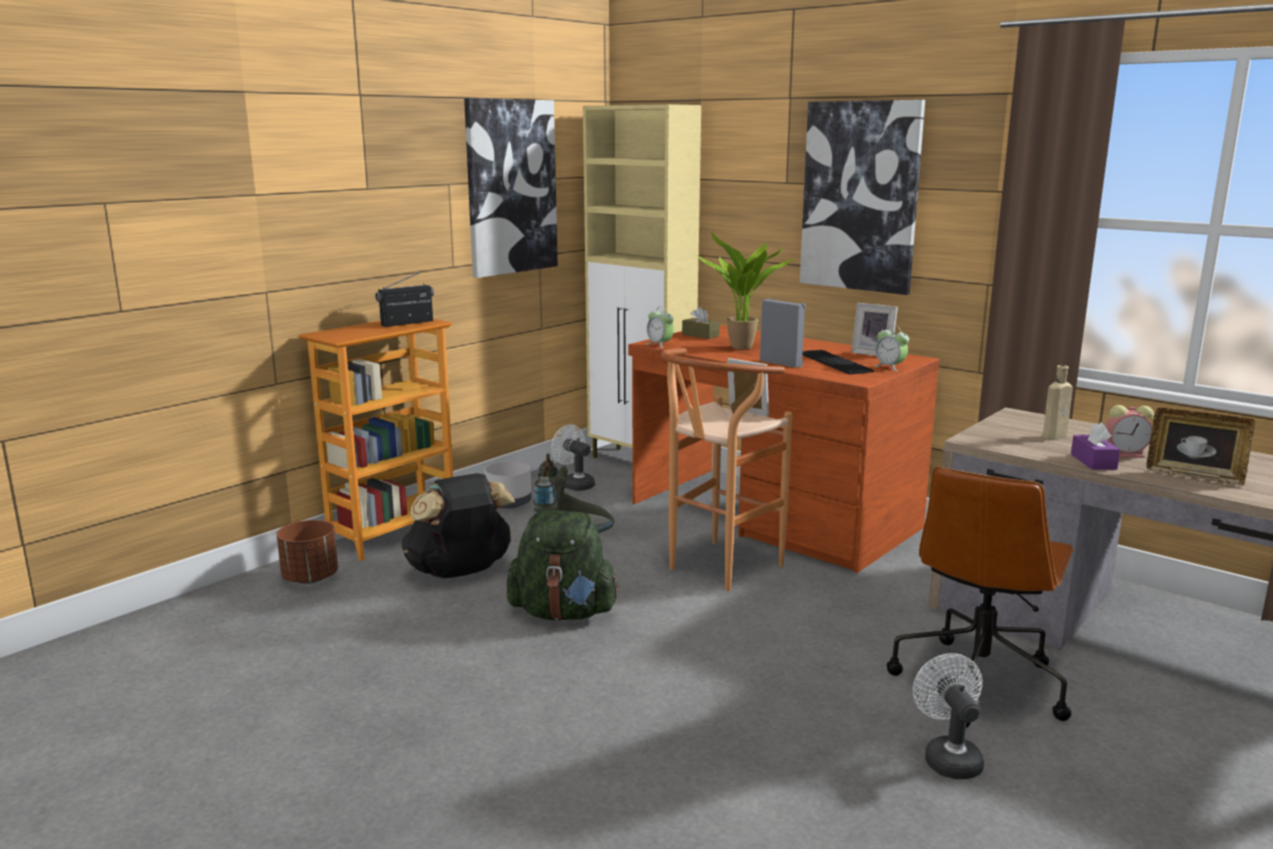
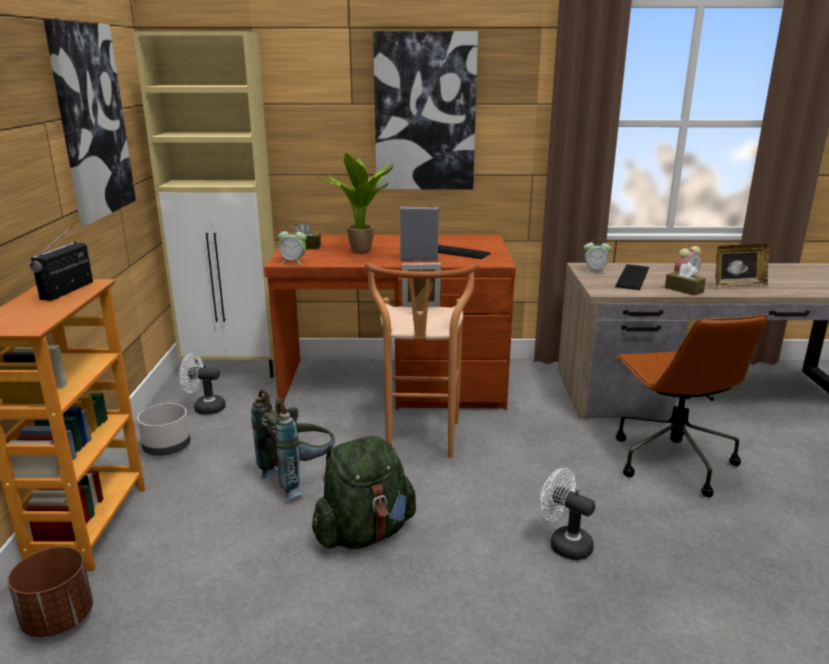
camera: 40 degrees left, 5 degrees up
black backpack [402,473,515,578] -> none
picture frame [851,303,898,356] -> none
alarm clock [874,325,909,371] -> alarm clock moved to [584,238,612,273]
white fan [913,653,984,779] -> white fan moved to [539,468,595,560]
beige bottle [1043,365,1073,440] -> keyboard [615,264,649,290]
purple tissue box [1071,422,1120,470] -> brown tissue box [665,262,706,296]

